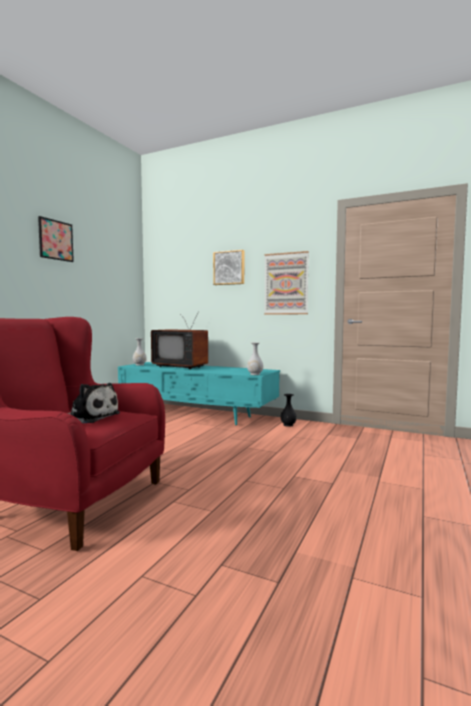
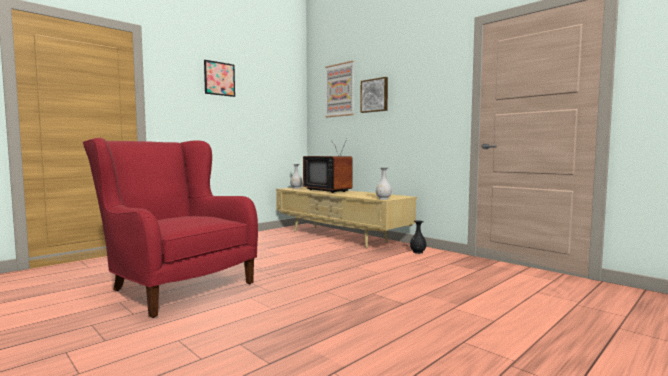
camera: 20 degrees right, 0 degrees up
plush toy [68,383,120,423] -> none
turquoise tv stand [118,362,280,425] -> beige tv stand [276,187,417,248]
picture [264,251,309,315] -> picture moved to [325,61,354,117]

